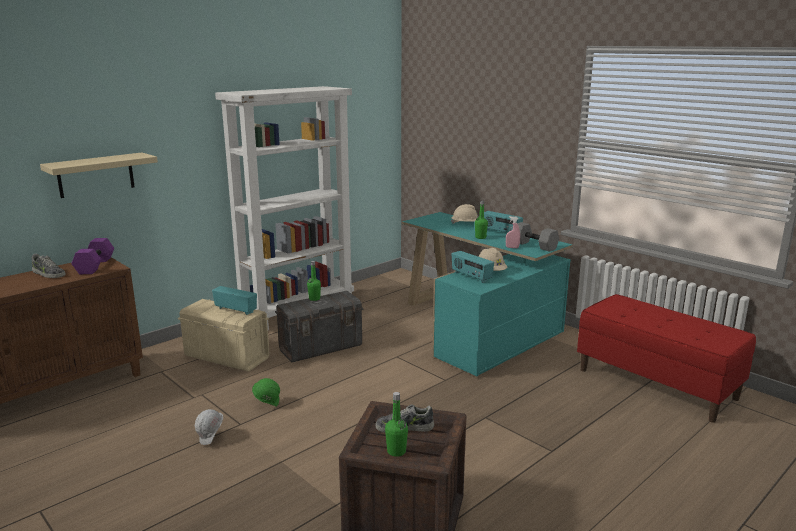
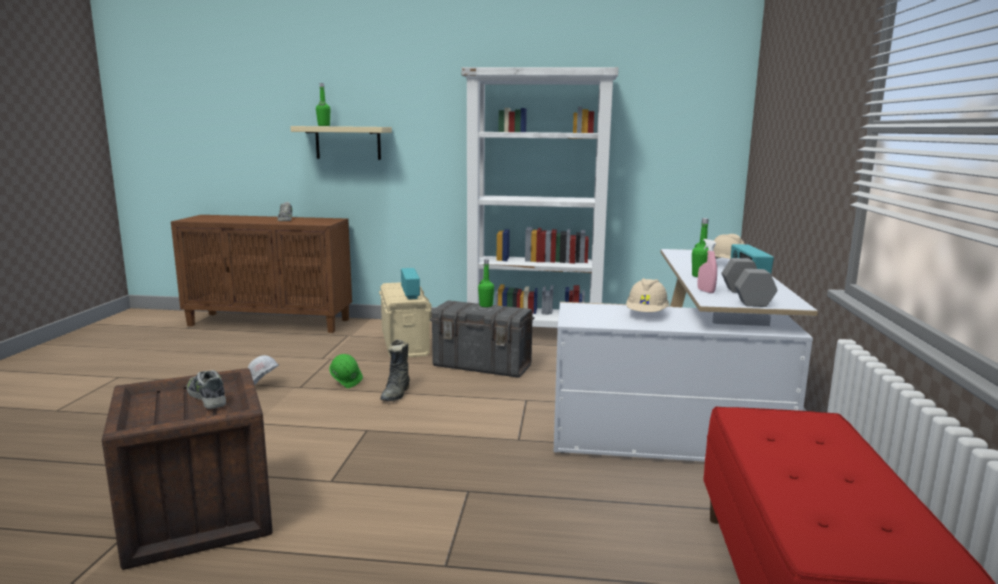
camera: 50 degrees right, 5 degrees down
purple dumbbell [72,238,114,274] -> none
green bottle [385,392,408,457] -> green bottle moved to [316,83,330,126]
turquoise desk [402,212,573,376] -> white desk [554,249,818,462]
radio [452,251,494,283] -> none
none -> black boot [380,339,410,401]

